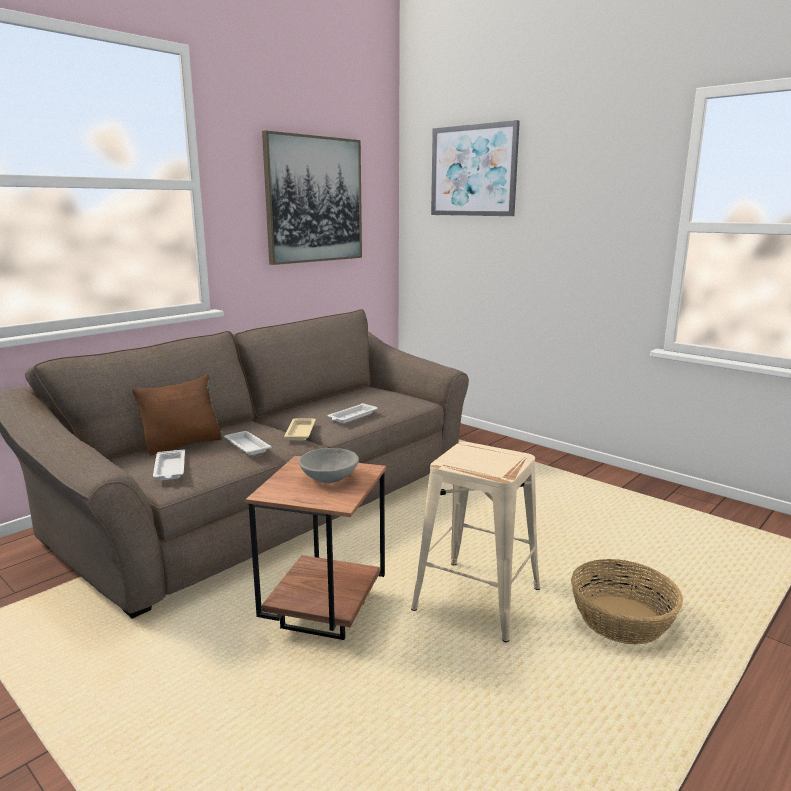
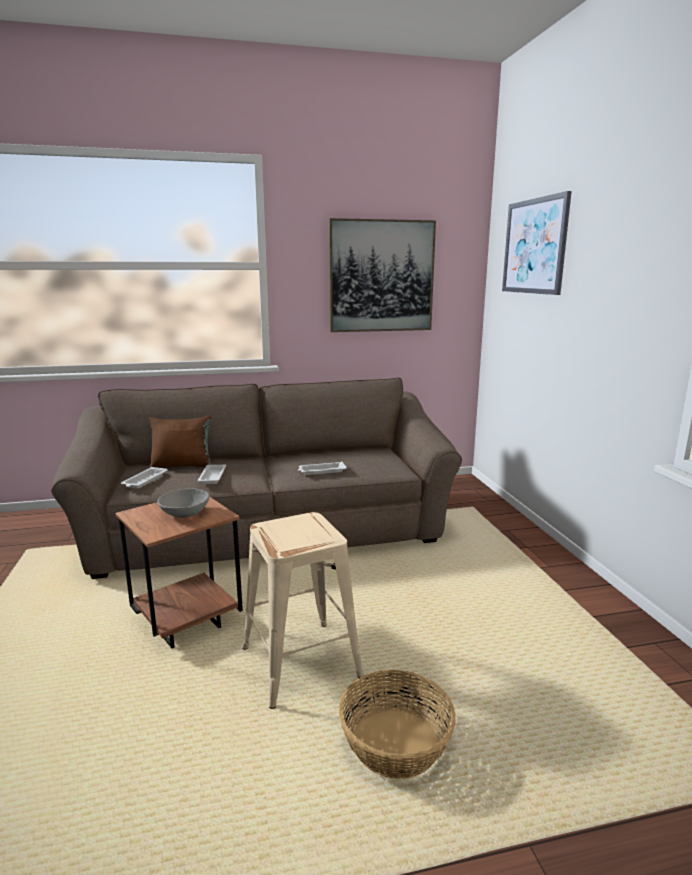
camera: 35 degrees right, 0 degrees up
beige tray [284,419,316,440] -> none

